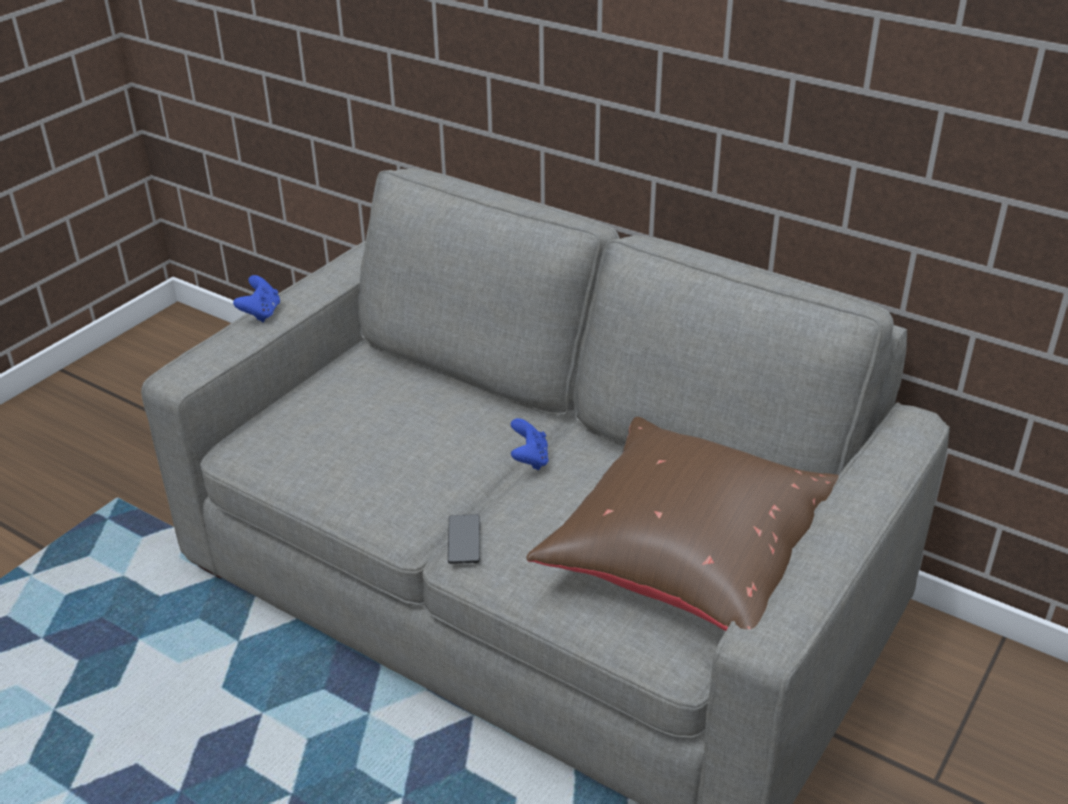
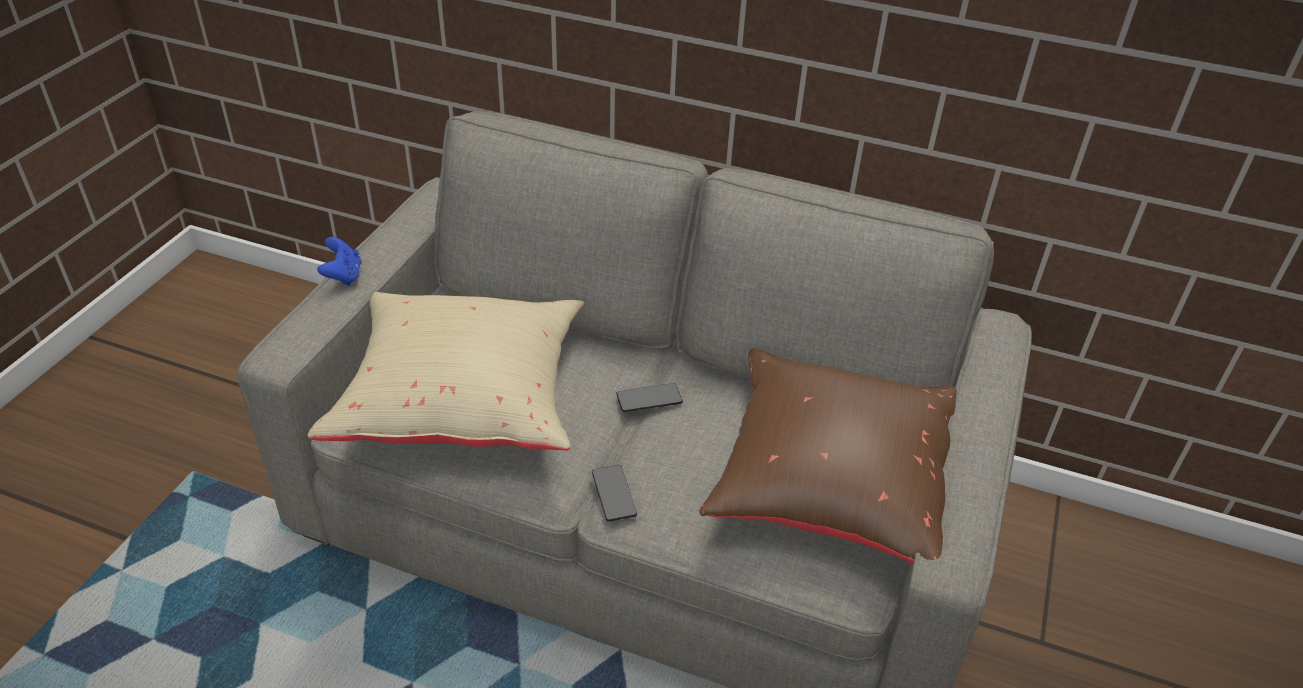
camera: 15 degrees left, 5 degrees up
blue game controller [511,418,549,470] -> phone [616,383,683,412]
none -> beige pillow [308,292,584,450]

